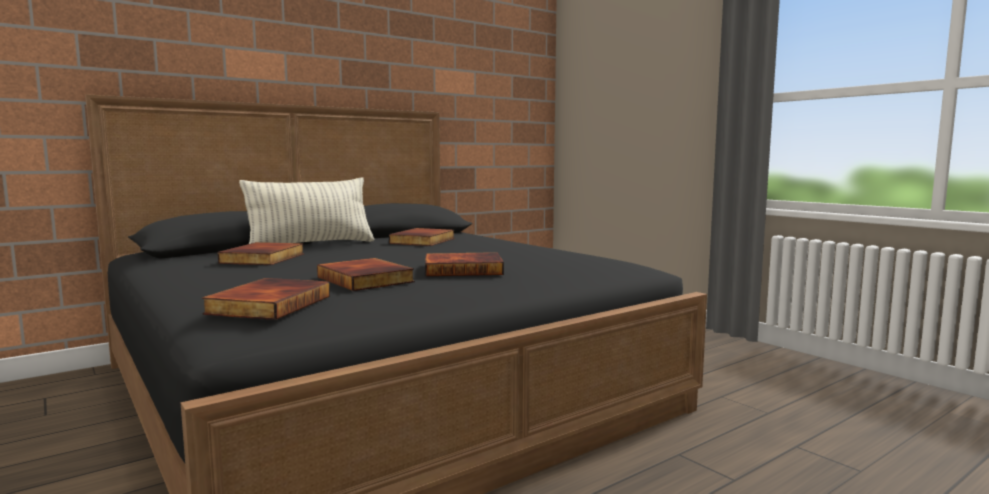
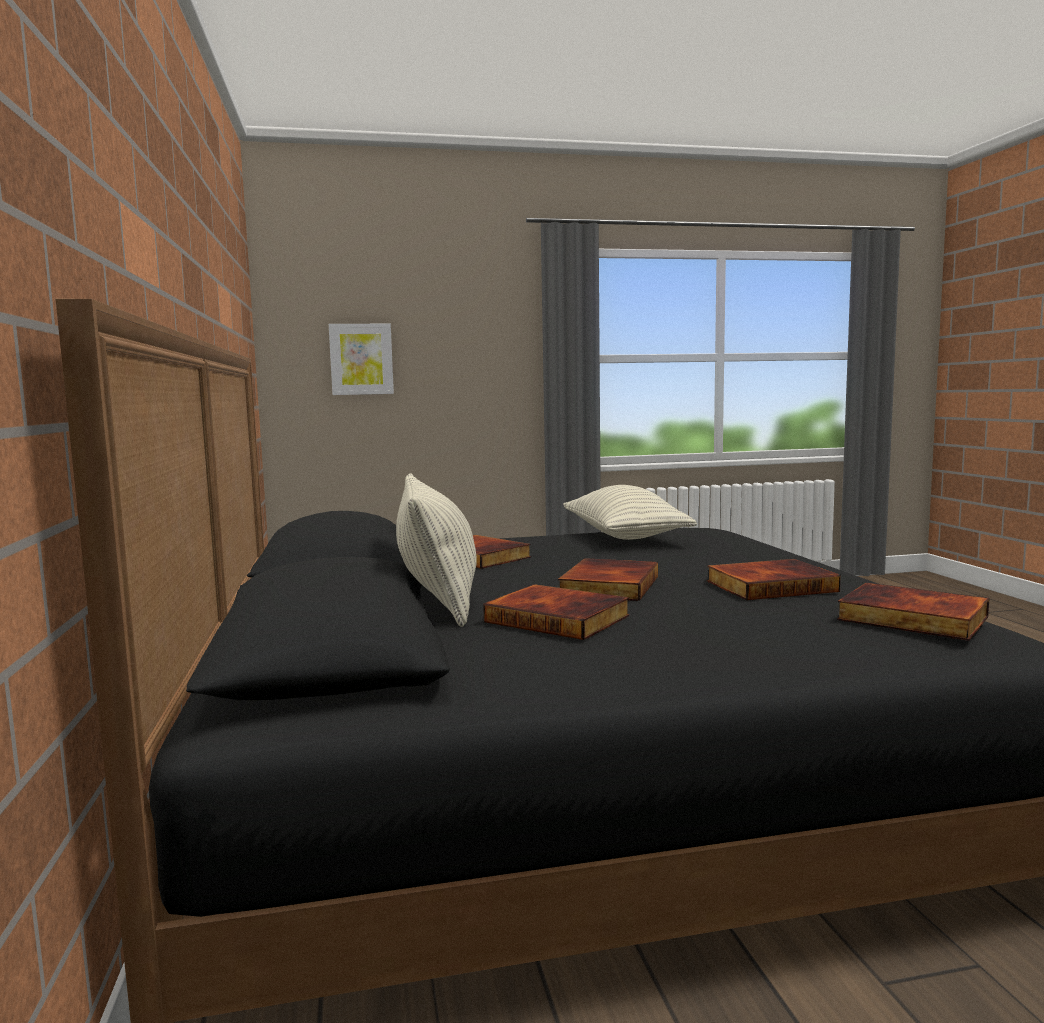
camera: 65 degrees left, 0 degrees up
book [425,252,504,276] -> book moved to [558,558,658,601]
none -> picture [329,324,394,395]
none -> pillow [563,485,697,540]

